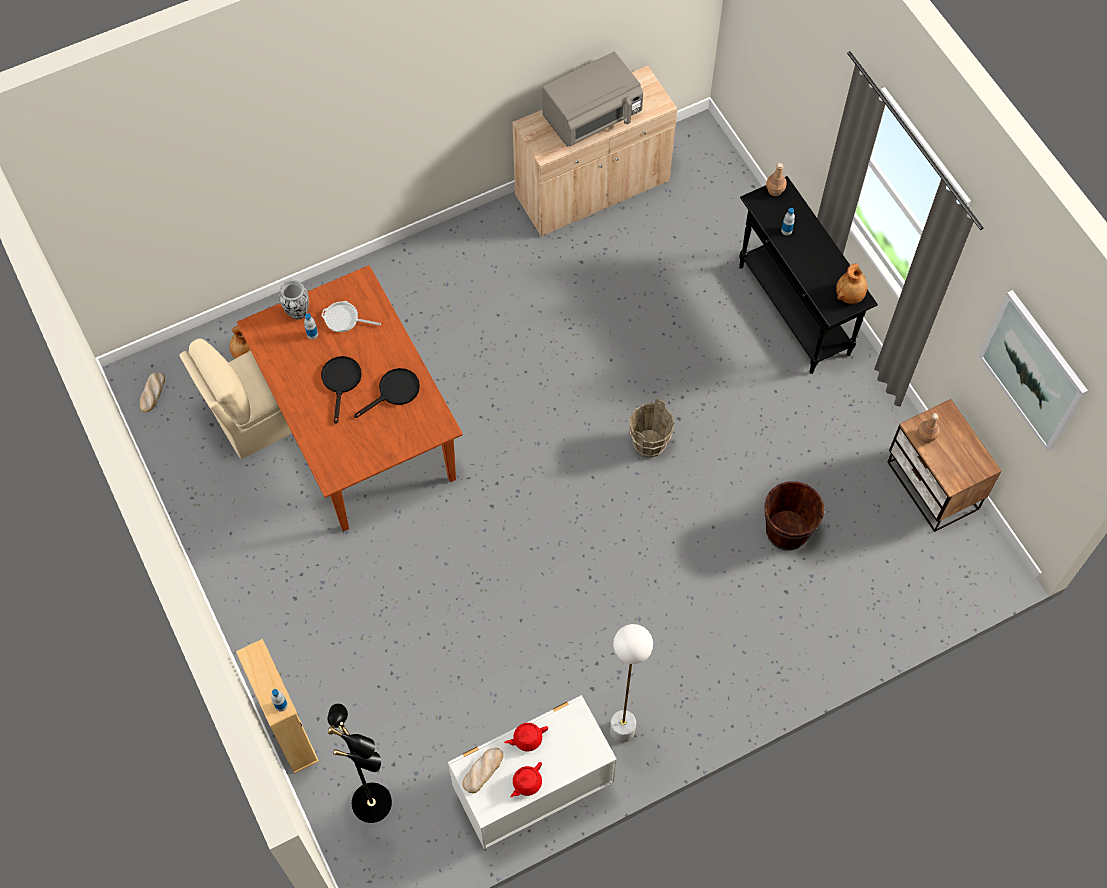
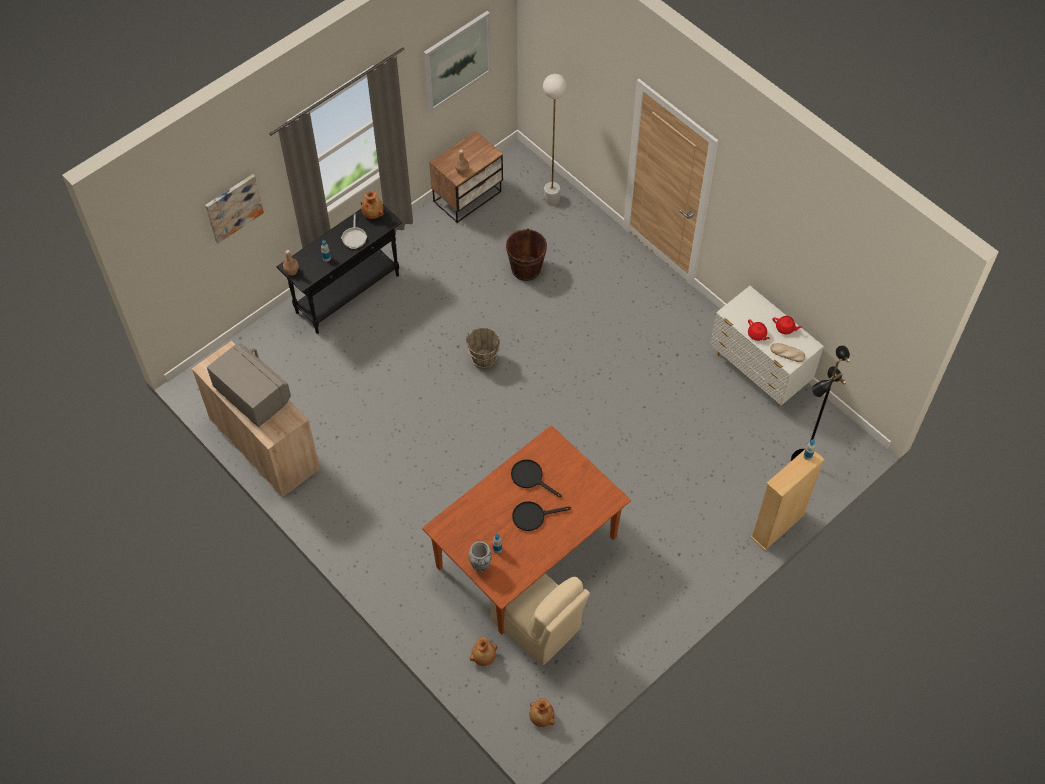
camera: 105 degrees left, 5 degrees down
bread [140,372,165,412] -> brown vase [529,698,555,727]
frying pan [322,301,381,332] -> frying pan moved to [341,214,367,249]
white floor lamp [610,624,653,742] -> white floor lamp moved to [543,74,567,205]
none -> picture [205,174,264,243]

